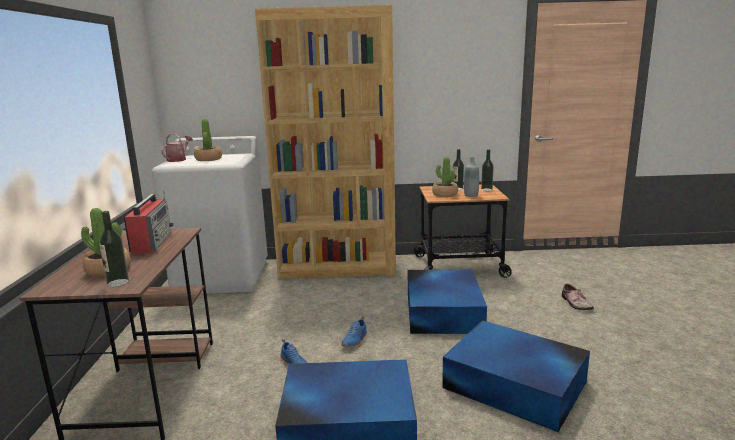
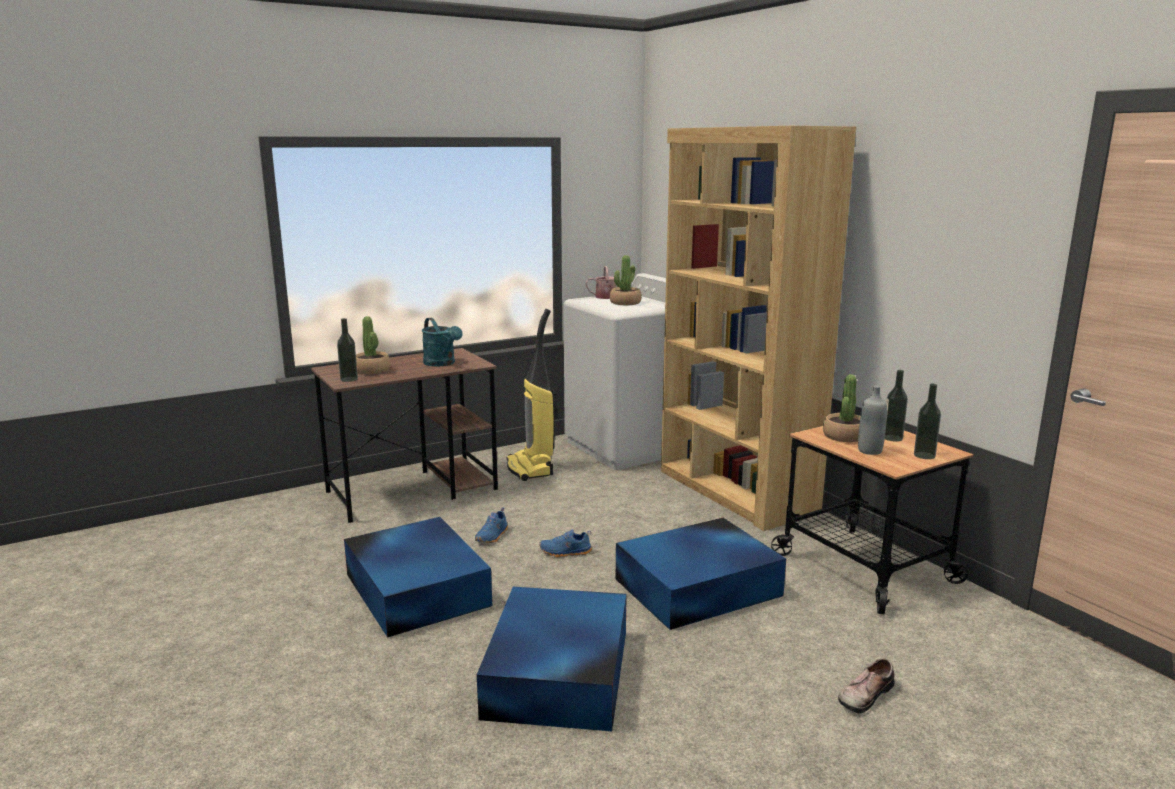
camera: 60 degrees right, 0 degrees up
radio [124,190,173,254] -> turquoise watering can [422,318,462,367]
none -> vacuum cleaner [506,309,558,481]

